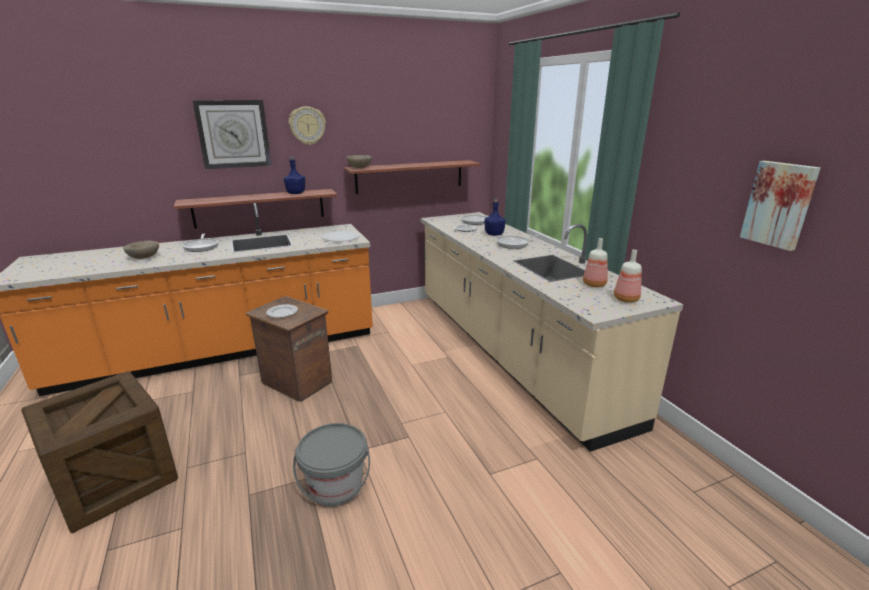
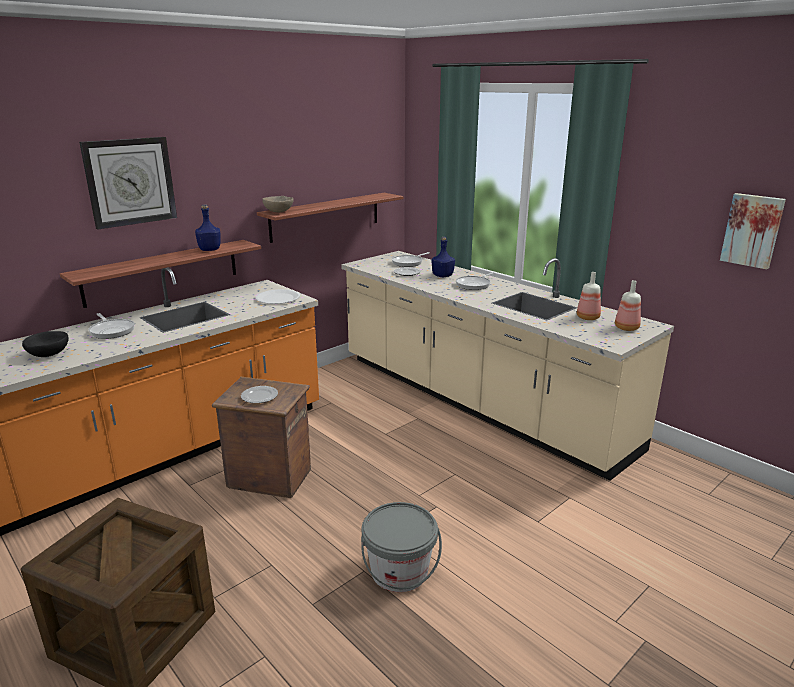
camera: 20 degrees left, 0 degrees up
beige bowl [123,241,159,259] -> black bowl [22,331,69,357]
wall clock [289,106,326,145] -> none

